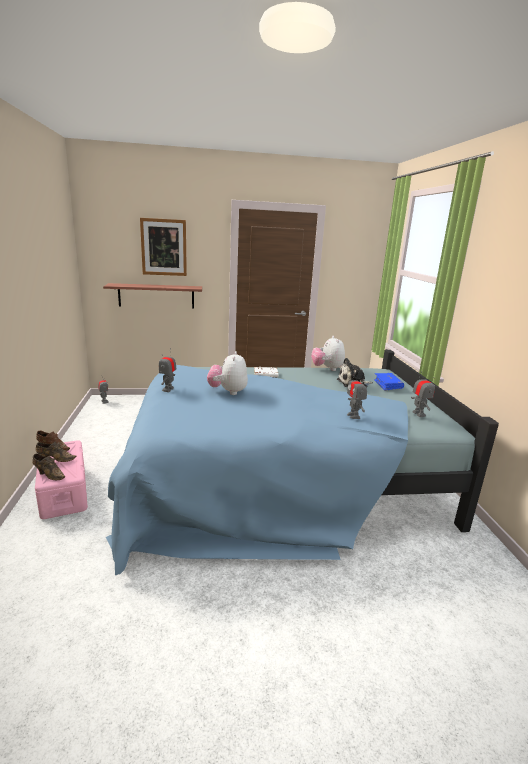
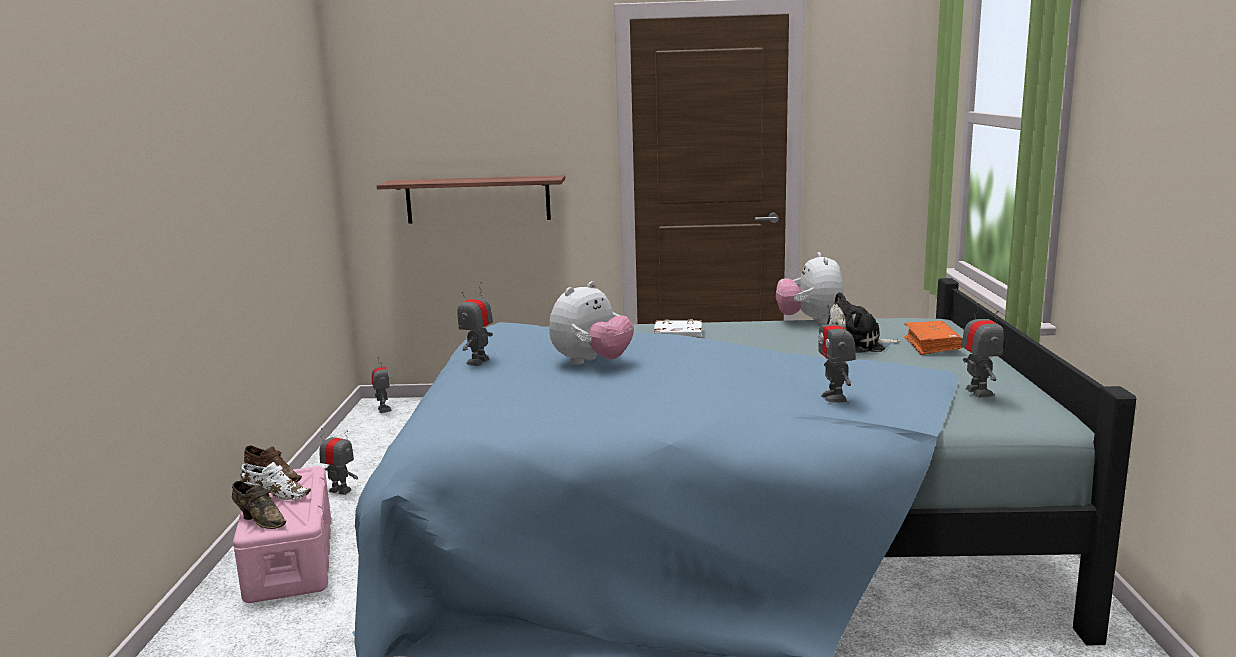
camera: 10 degrees right, 5 degrees down
brown shoe [36,441,77,462] -> white shoe [240,462,311,500]
picture [140,218,187,276] -> none
plush toy [207,351,248,395] -> plush toy turned 150 degrees counterclockwise [549,281,634,365]
blue book [374,373,404,391] -> orange book [904,321,962,355]
none -> toy robot [319,428,358,495]

